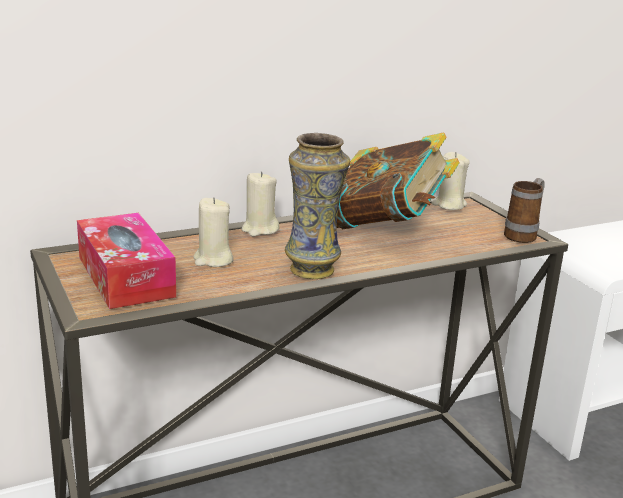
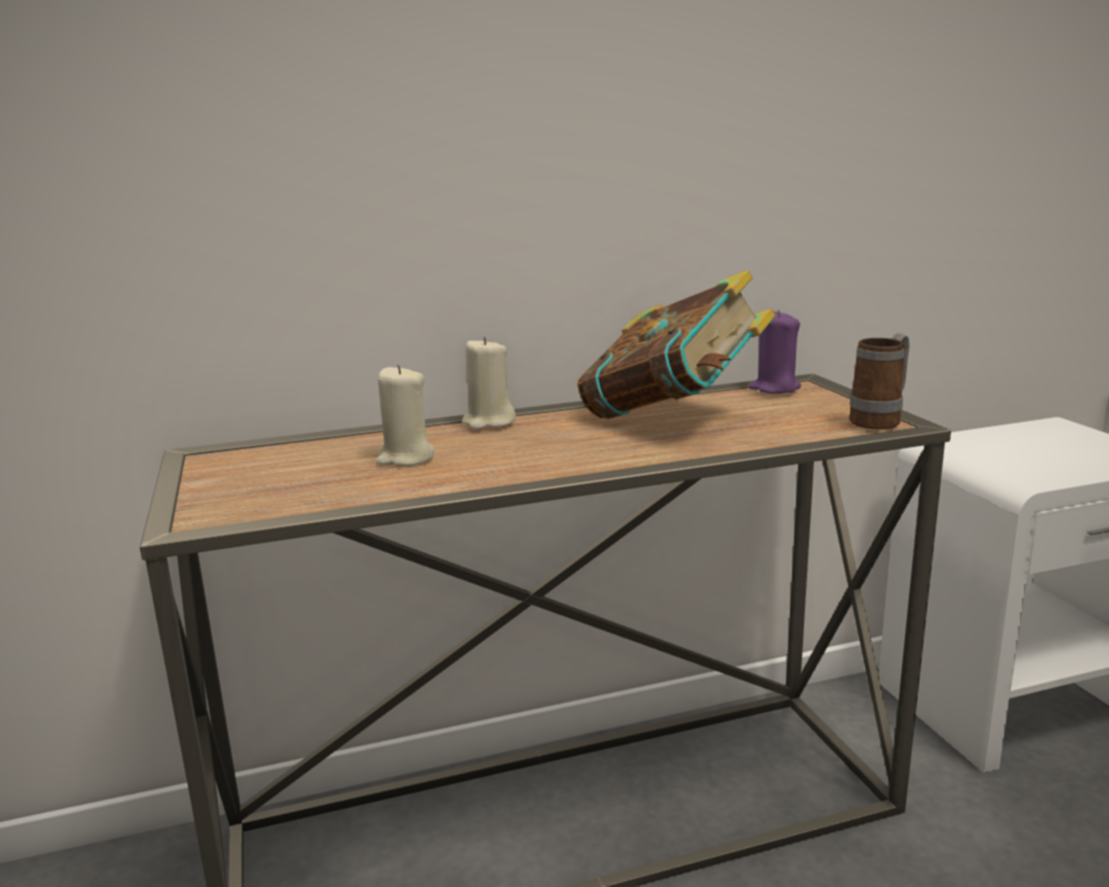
camera: 10 degrees right, 5 degrees down
tissue box [77,213,176,309] -> none
vase [285,133,350,279] -> none
beige candle [432,152,470,210] -> purple candle [749,310,801,394]

